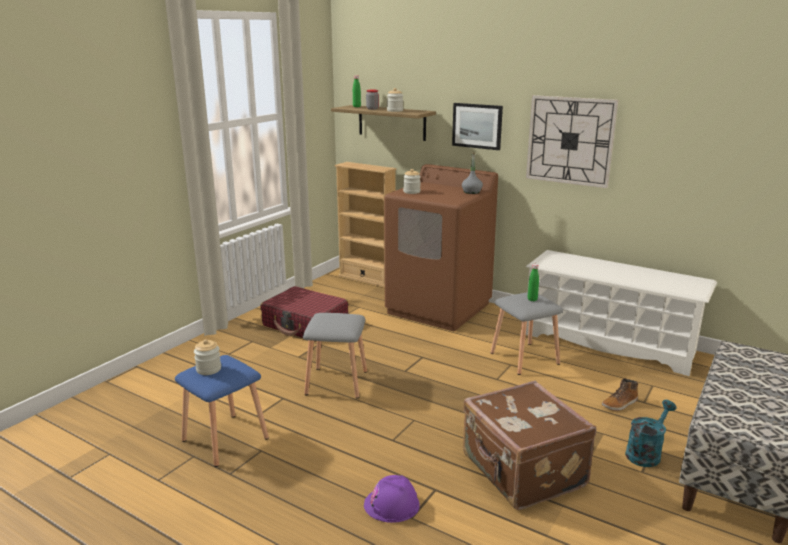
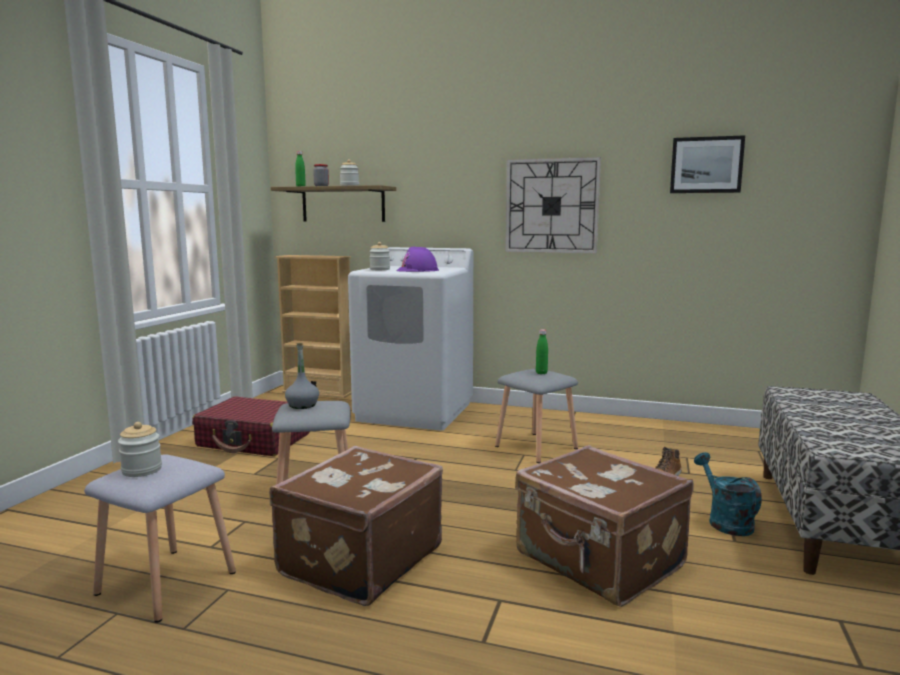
camera: 15 degrees left, 10 degrees down
blue stool [175,355,269,467] -> grey stool [84,454,236,622]
purple hard hat [364,475,420,523] -> purple hard hat moved to [396,247,439,272]
brown washing machine [384,164,498,331] -> white washing machine [348,247,473,431]
picture [452,103,503,150] -> picture moved to [670,135,745,193]
grey bottle [462,153,483,194] -> grey bottle moved to [285,343,319,409]
white shoe rack [526,250,717,376] -> none
turquoise watering can [625,400,677,467] -> turquoise watering can turned 45 degrees counterclockwise [694,452,762,536]
none -> brown suitcase [269,446,443,606]

